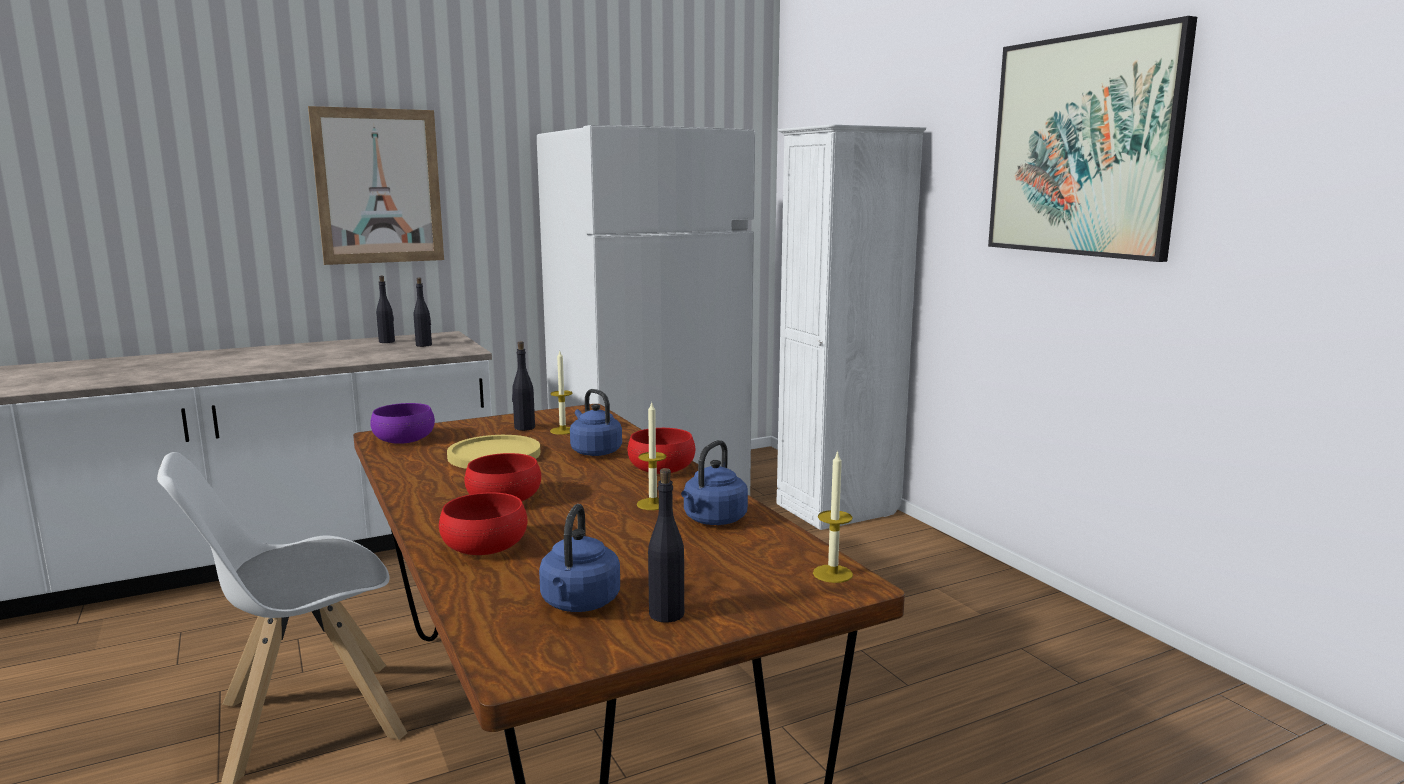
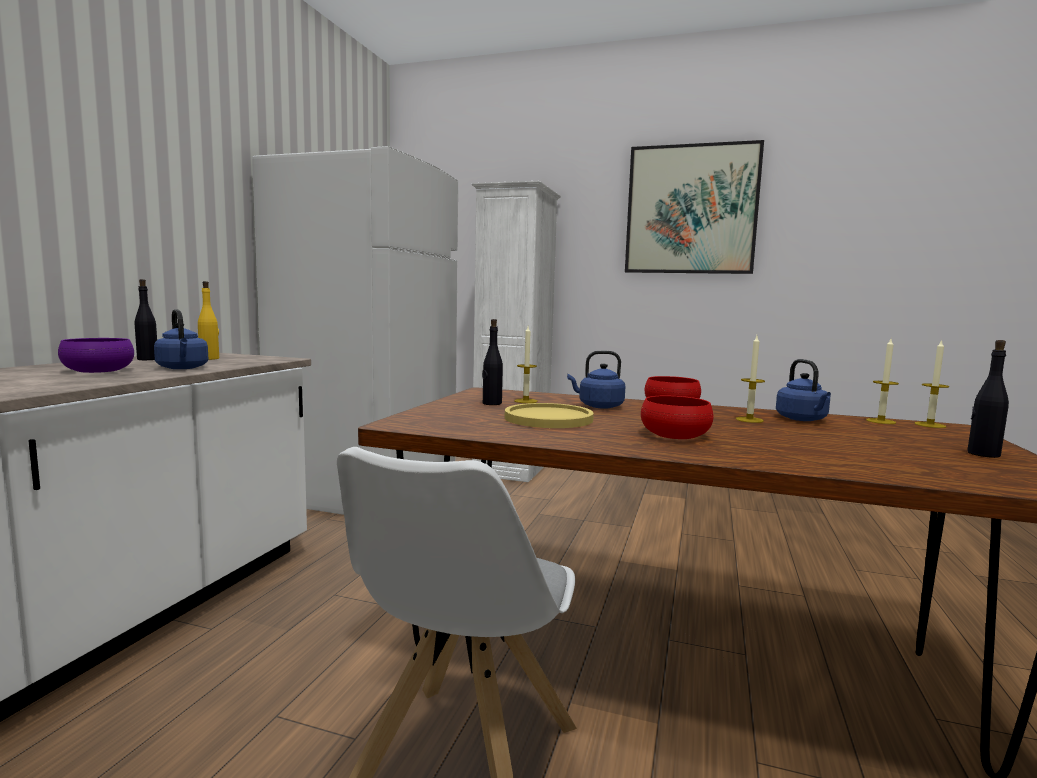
camera: 45 degrees left, 5 degrees down
picture [308,106,444,265] -> none
purple bowl [370,403,435,444] -> purple bowl moved to [58,338,134,373]
black bottle [414,278,432,347] -> yellow bottle [198,281,219,360]
red bowl [439,492,527,555] -> none
blue kettle [539,504,620,612] -> blue kettle moved to [154,309,208,369]
none -> candle [866,339,899,424]

